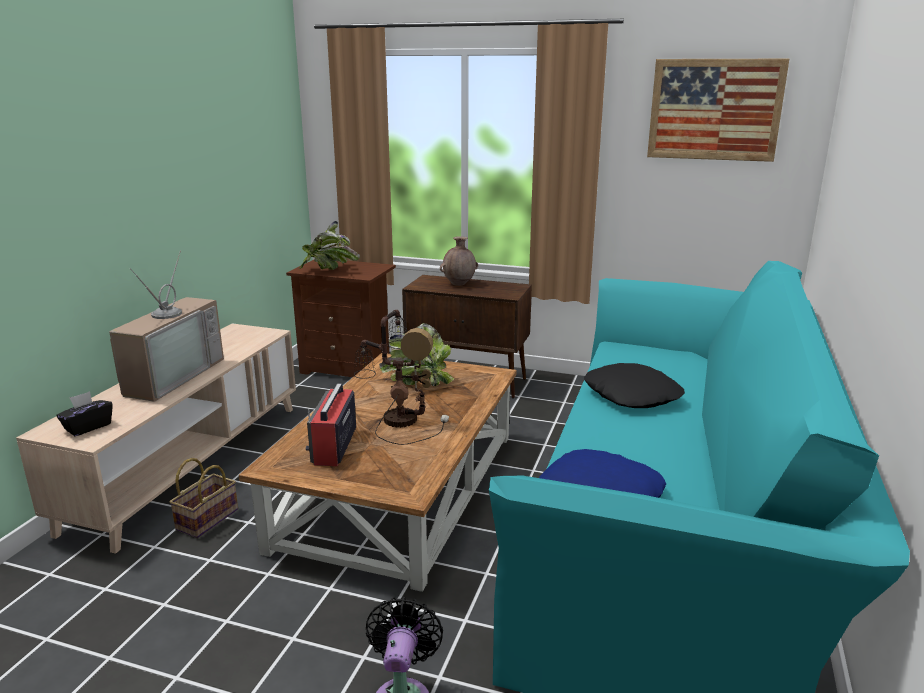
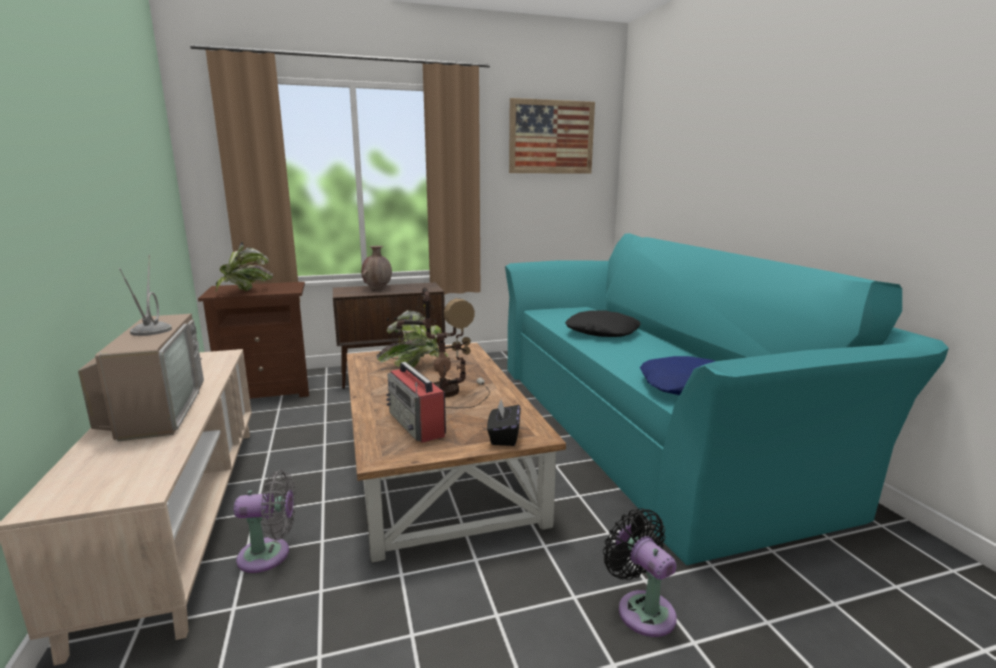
camera: 35 degrees left, 5 degrees down
black tissue box [56,391,113,436] -> black tissue box moved to [487,400,521,446]
basket [170,458,238,538] -> grey fan [234,470,296,573]

